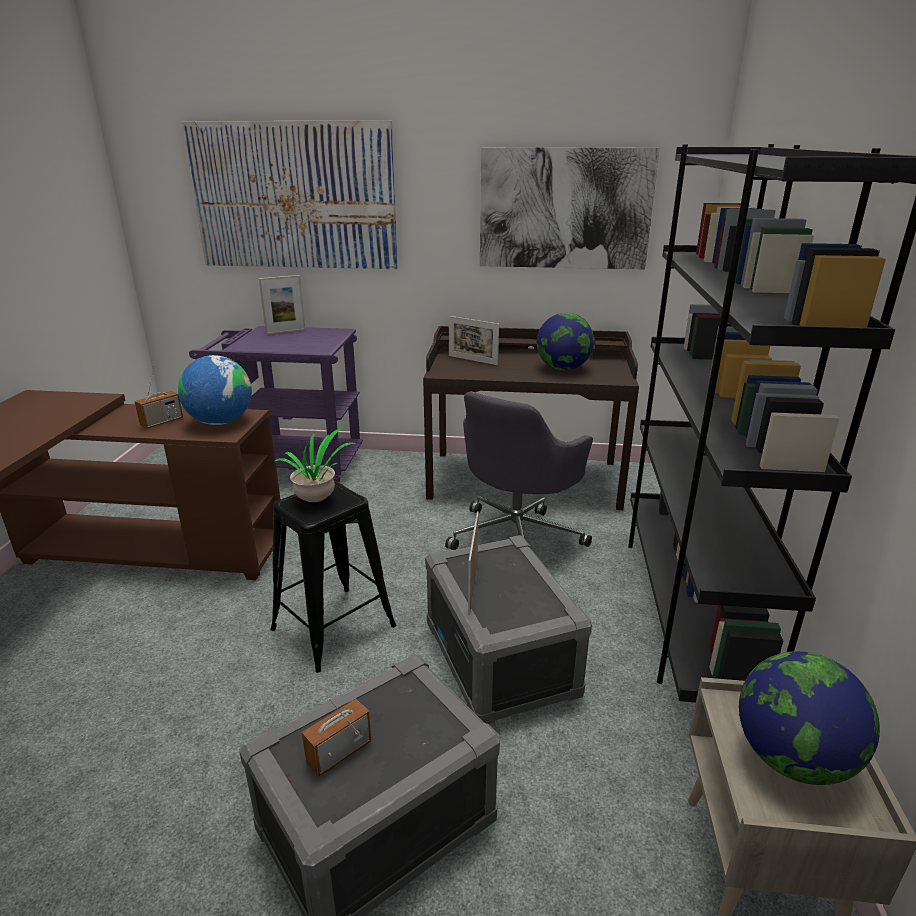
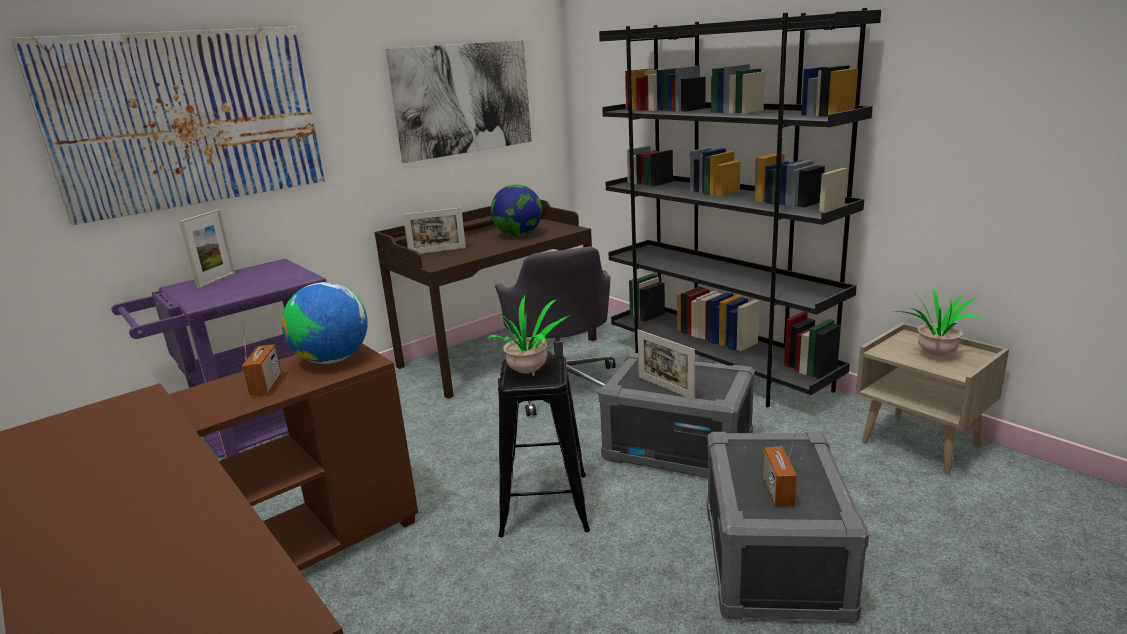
camera: 45 degrees left, 5 degrees down
globe [739,651,880,785] -> potted plant [898,288,984,356]

